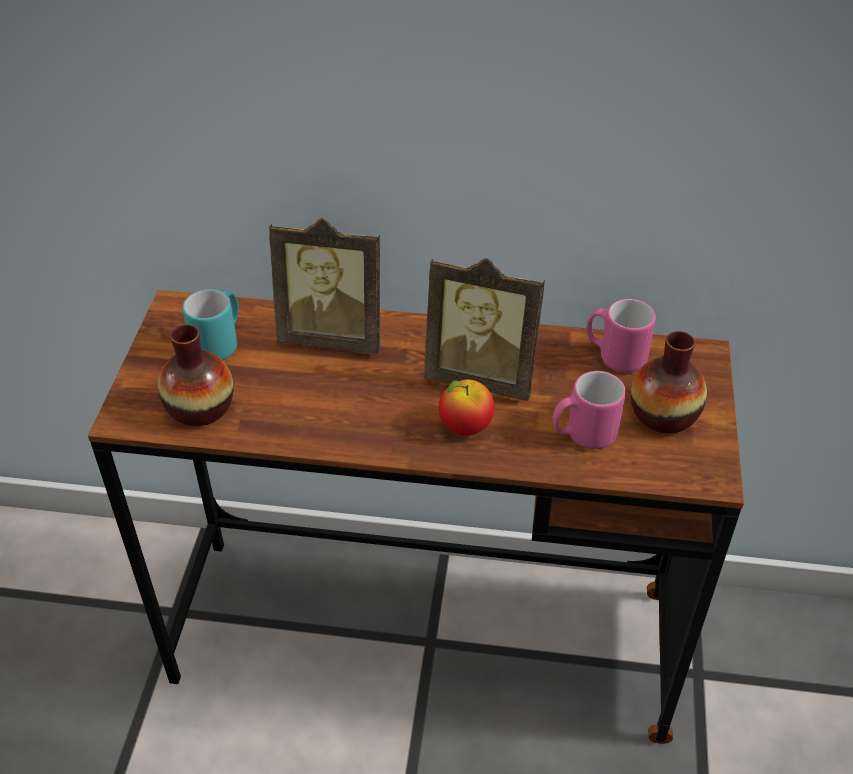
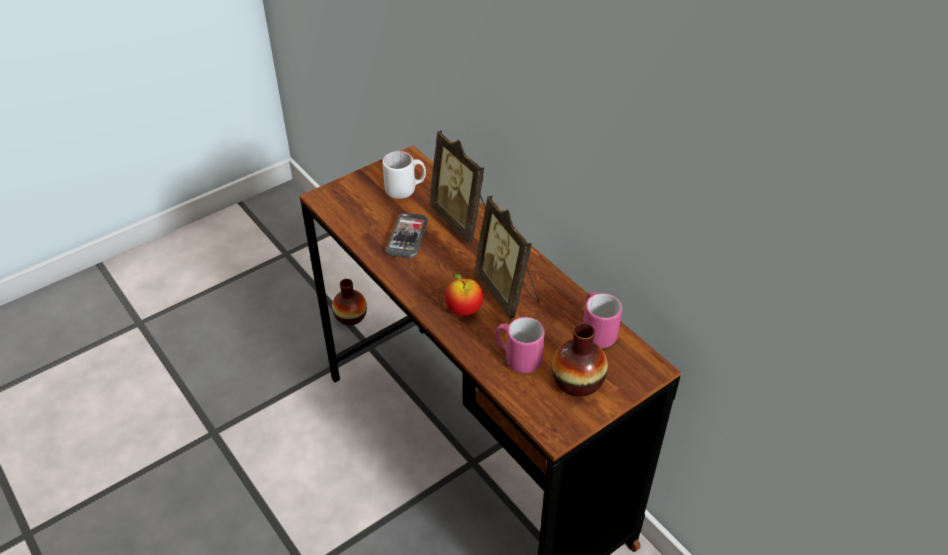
camera: 45 degrees right, 0 degrees up
vase [158,324,233,426] -> vase moved to [332,279,367,325]
turquoise mug [182,289,239,360] -> white mug [383,151,426,199]
none -> phone [386,213,428,258]

